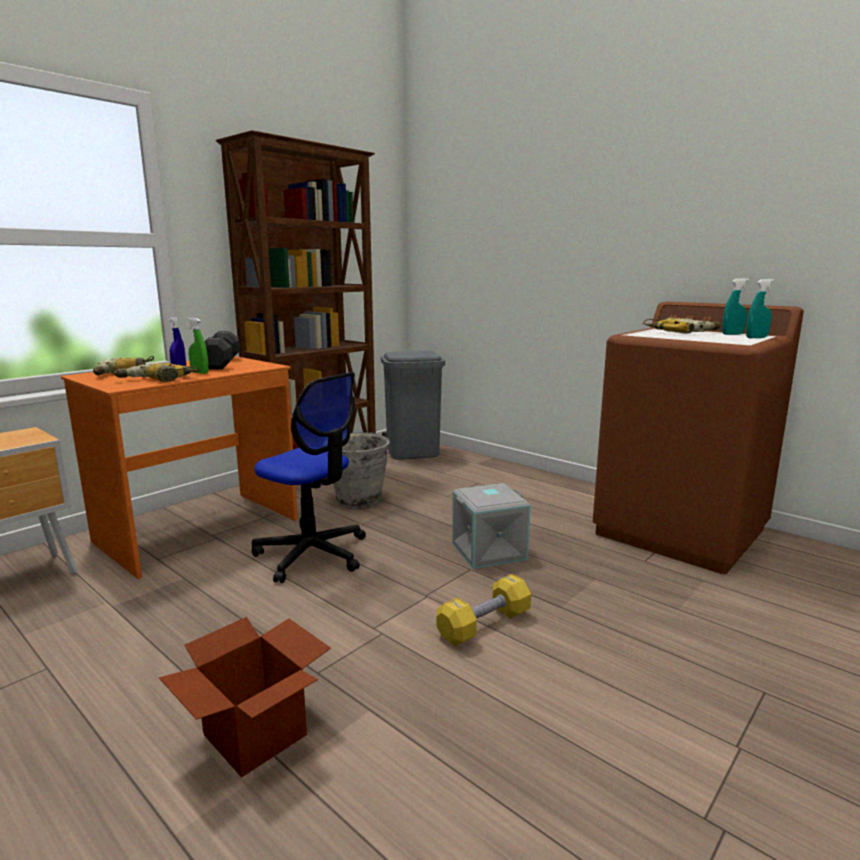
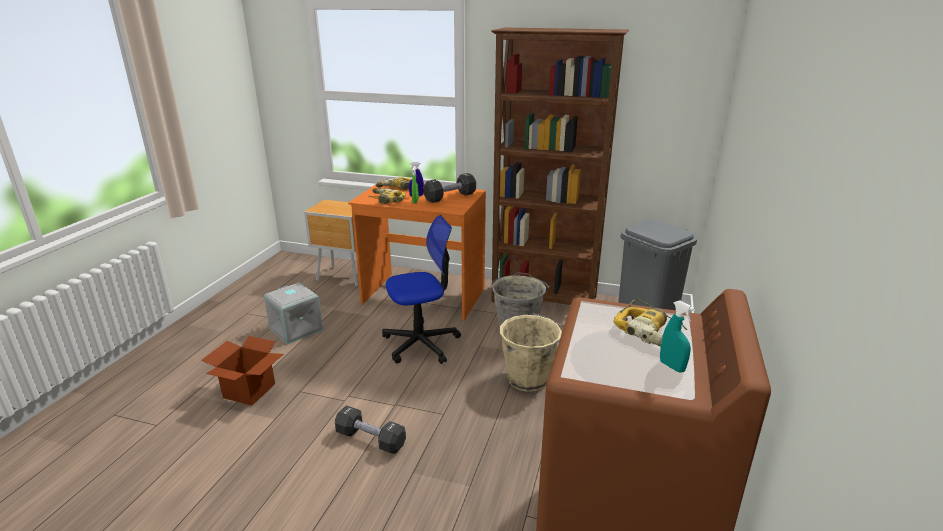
camera: 65 degrees right, 10 degrees up
office chair [252,372,366,583] -> office chair turned 120 degrees counterclockwise [382,215,461,364]
yellow dumbbell [436,574,531,646] -> black dumbbell [335,405,406,454]
grey storage box [452,483,531,569] -> grey storage box moved to [264,283,323,344]
turquoise spray bottle [746,279,774,338] -> none
none -> beige bucket [500,314,564,392]

